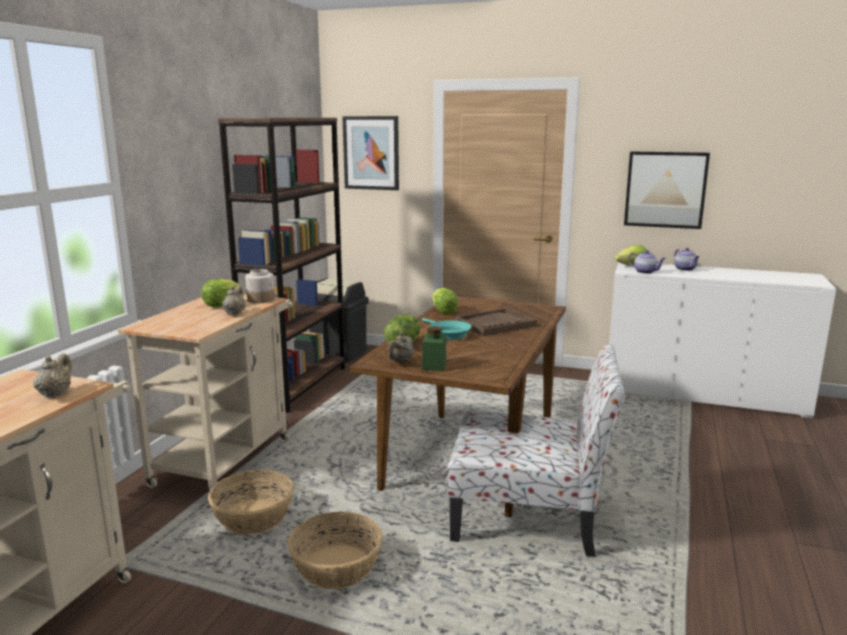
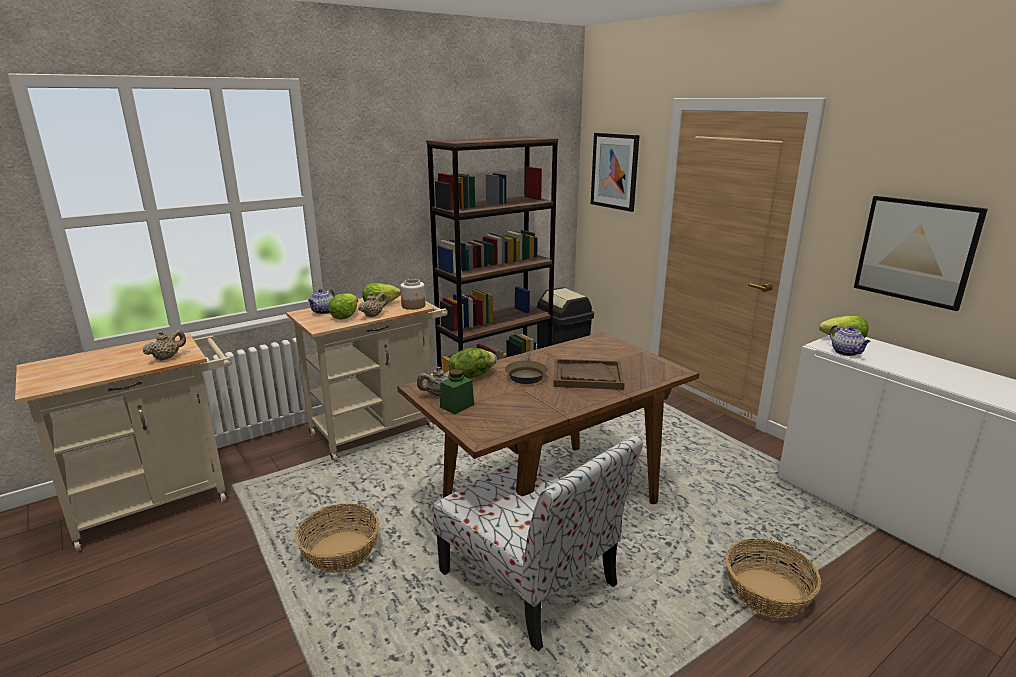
camera: 35 degrees right, 5 degrees up
basket [208,470,294,535] -> basket moved to [725,539,821,618]
turquoise frying pan [422,318,472,340] -> brown frying pan [505,353,548,384]
lettuce [433,288,458,314] -> lettuce moved to [328,293,358,320]
teapot [674,248,699,271] -> teapot moved to [308,289,335,314]

